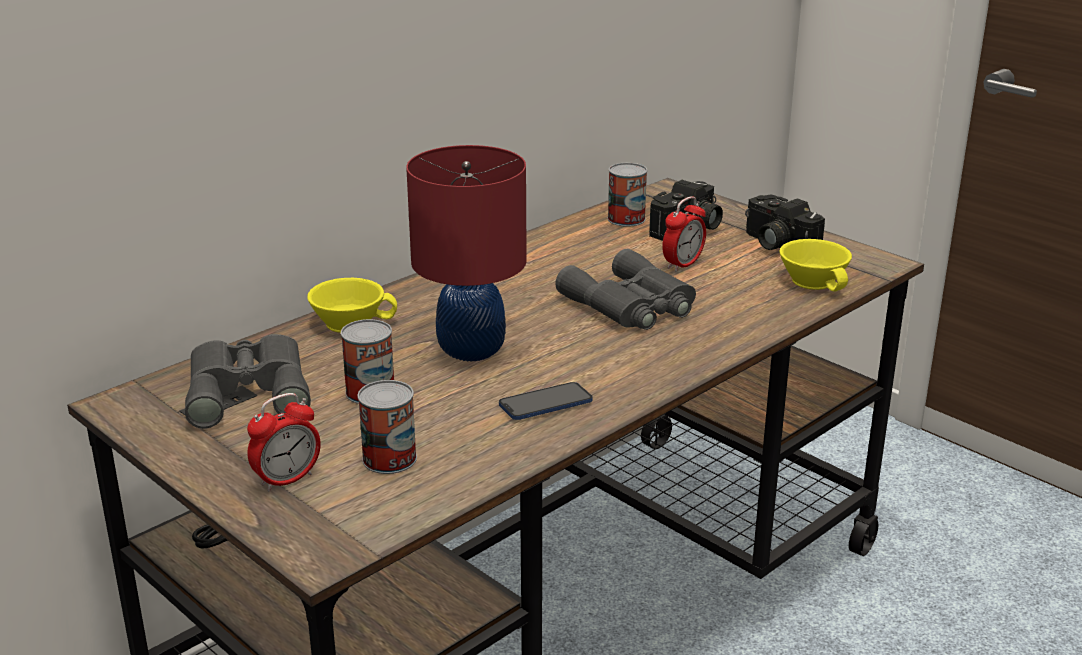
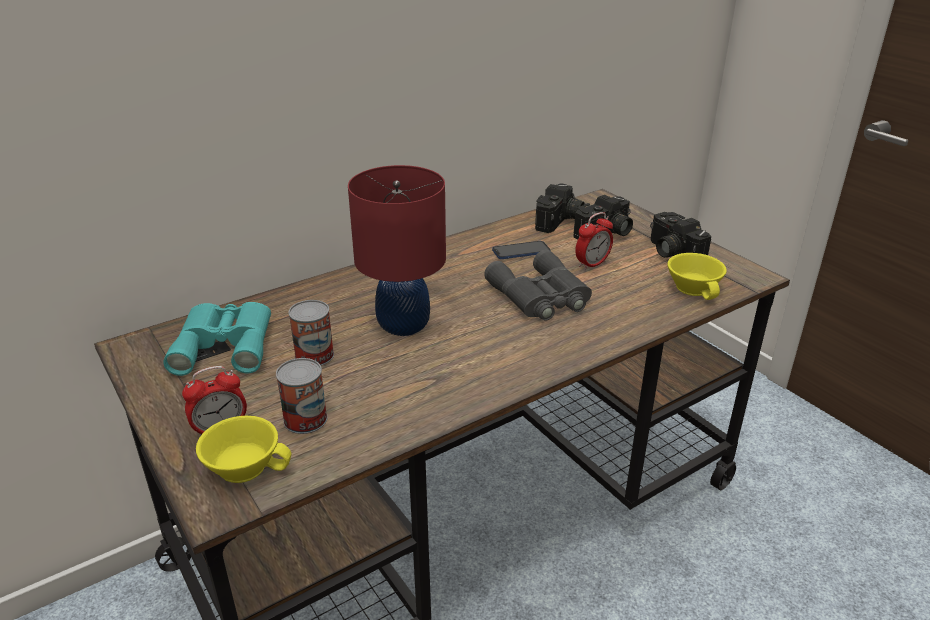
camera: 10 degrees right, 5 degrees up
grey binoculars [185,334,311,429] -> turquoise binoculars [163,302,271,376]
yellow cup [307,278,397,333] -> yellow cup moved to [196,416,291,483]
phone [499,382,593,420] -> phone moved to [492,241,551,259]
can [607,163,647,227] -> camera [535,184,585,233]

